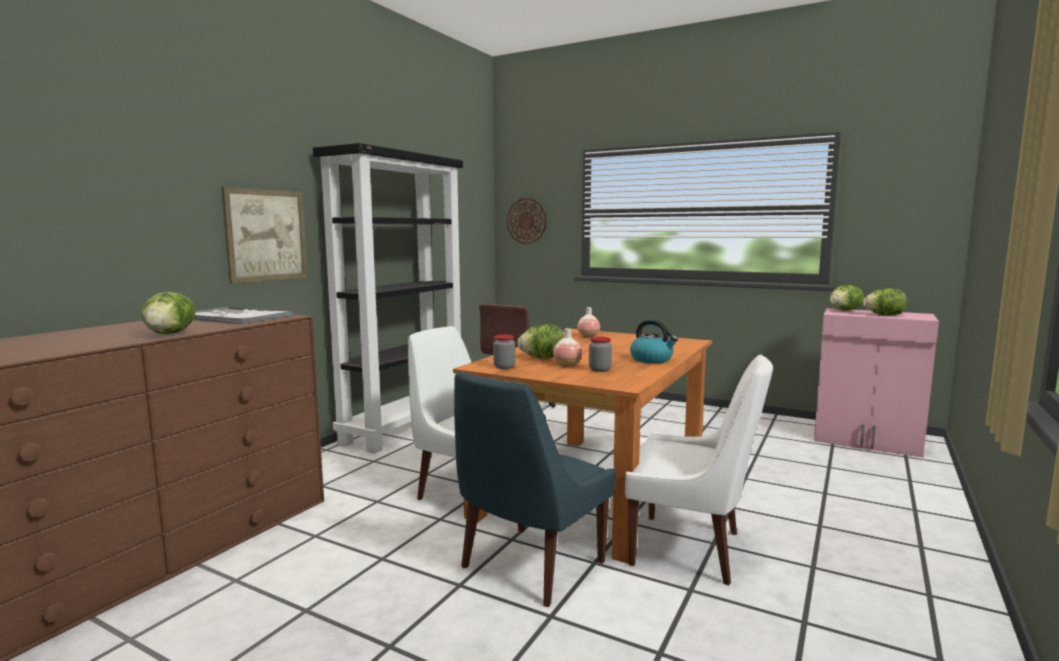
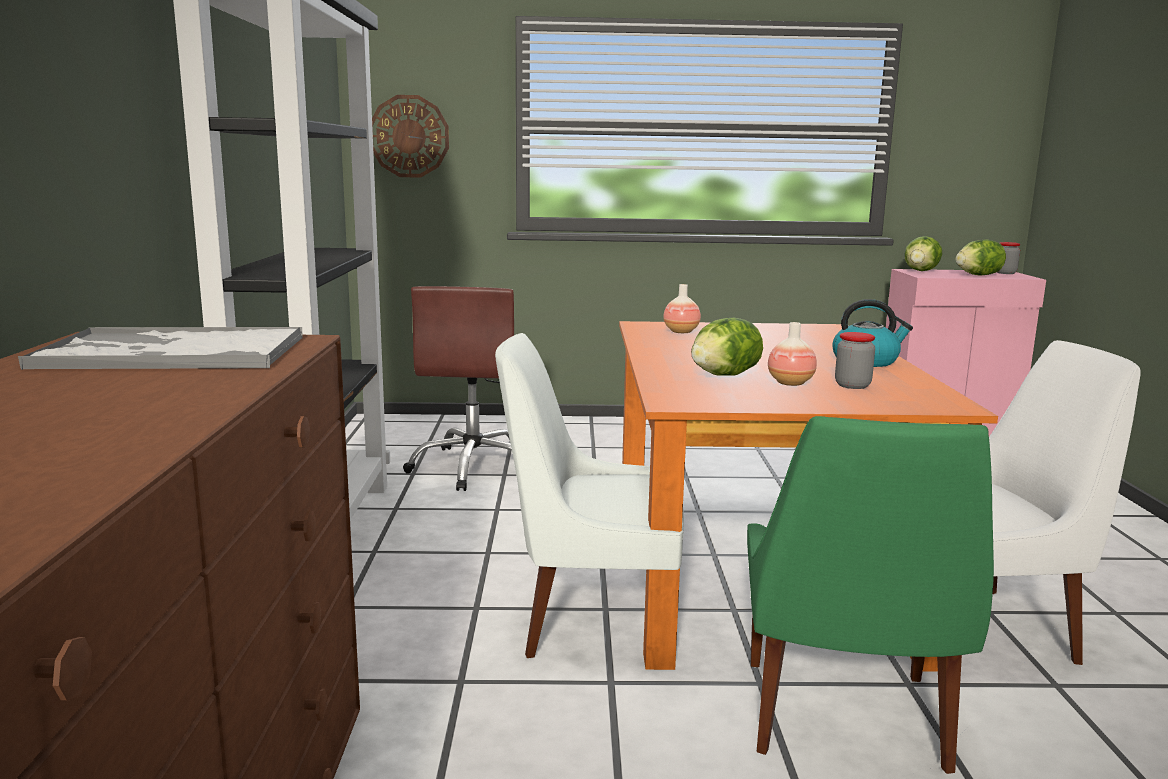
camera: 30 degrees left, 5 degrees up
lettuce [141,291,196,334] -> none
picture [221,187,308,284] -> none
blue chair [454,371,616,607] -> green chair [747,416,994,774]
jar [493,335,515,369] -> jar moved to [997,242,1020,274]

